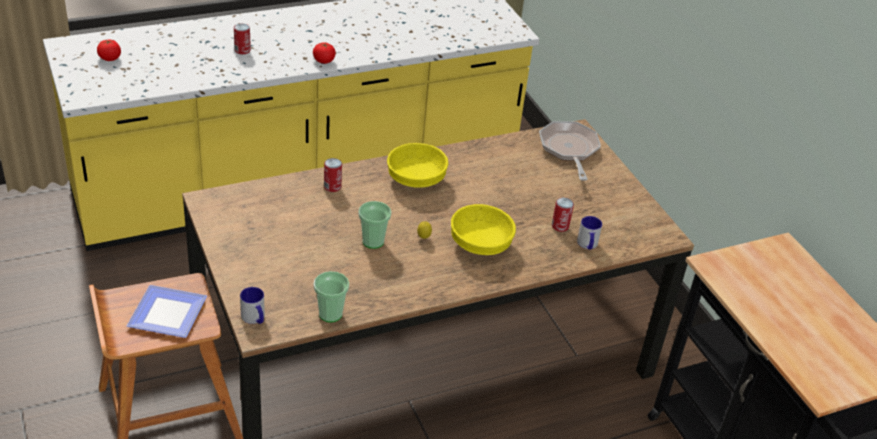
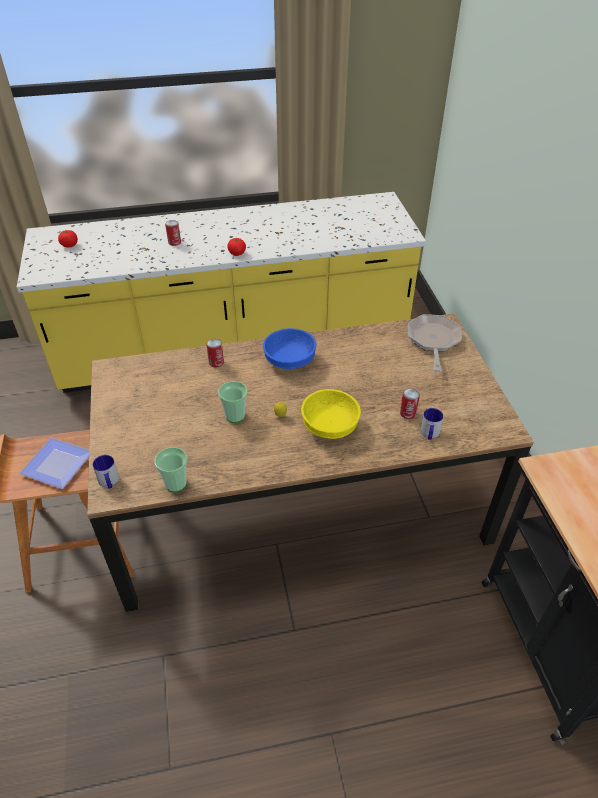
camera: 15 degrees right, 5 degrees up
yellow bowl [387,143,448,188] -> blue bowl [263,328,317,369]

